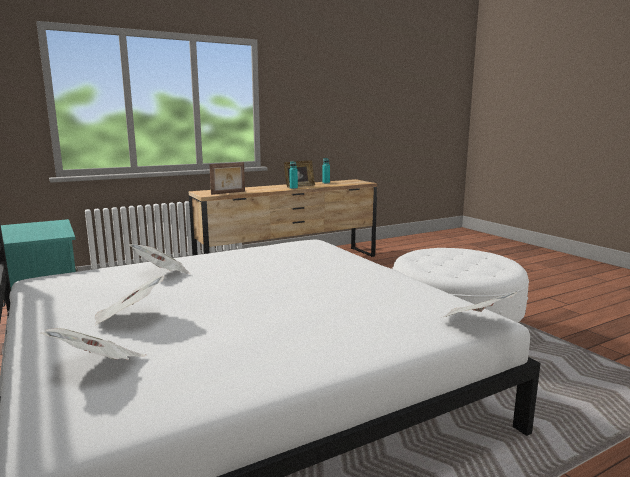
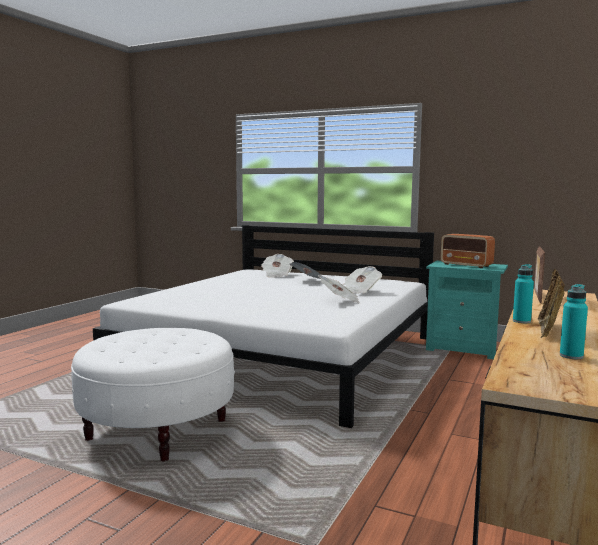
camera: 145 degrees right, 5 degrees down
newspaper [441,291,517,318] -> newspaper moved to [318,275,360,304]
none -> radio [441,234,495,268]

